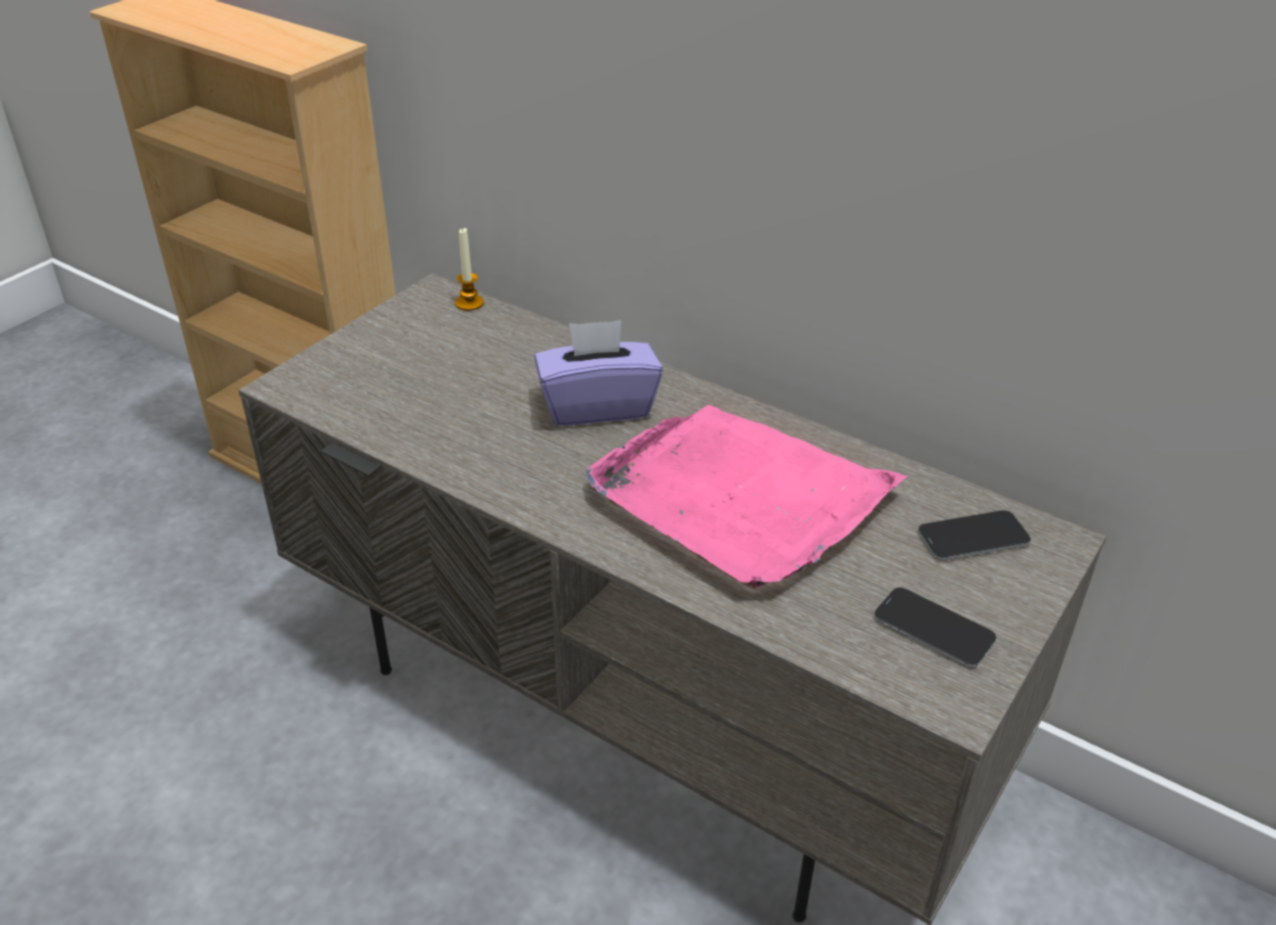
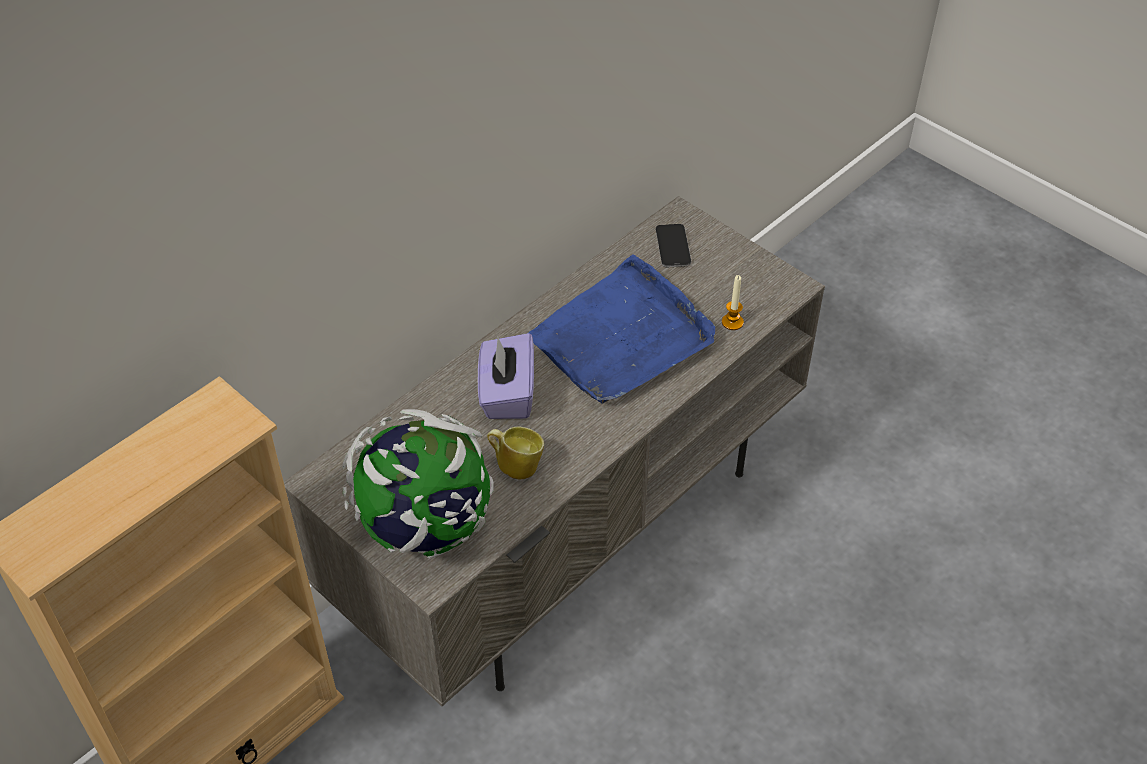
camera: 80 degrees left, 10 degrees up
candle [455,227,484,311] -> candle moved to [722,275,744,330]
pink tray [586,405,907,589] -> blue tray [528,254,715,404]
phone [874,587,996,668] -> none
none -> globe [342,409,494,558]
none -> mug [487,426,544,479]

